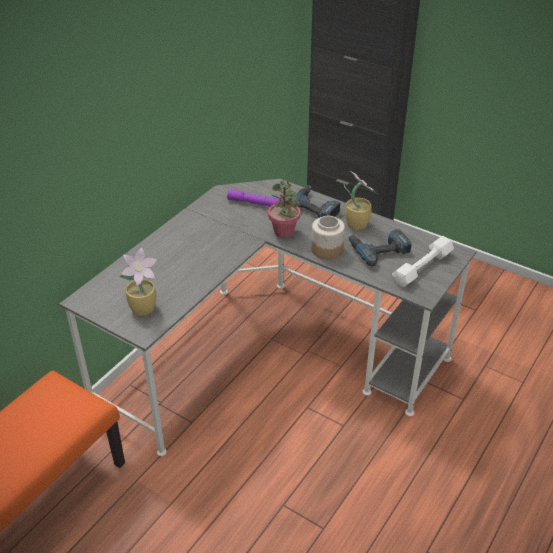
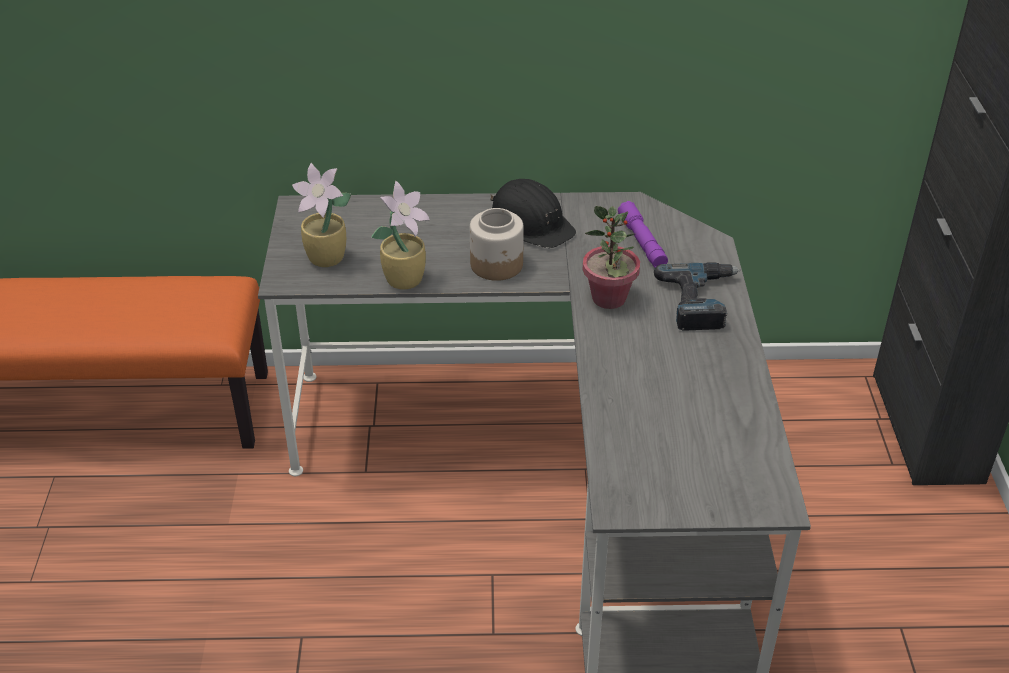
camera: 55 degrees right, 0 degrees up
jar [311,216,345,259] -> jar moved to [470,208,524,281]
potted plant [344,171,375,230] -> potted plant moved to [371,181,430,290]
power drill [348,229,412,266] -> none
white dumbbell [392,236,454,287] -> none
none -> black hard hat [490,179,576,248]

